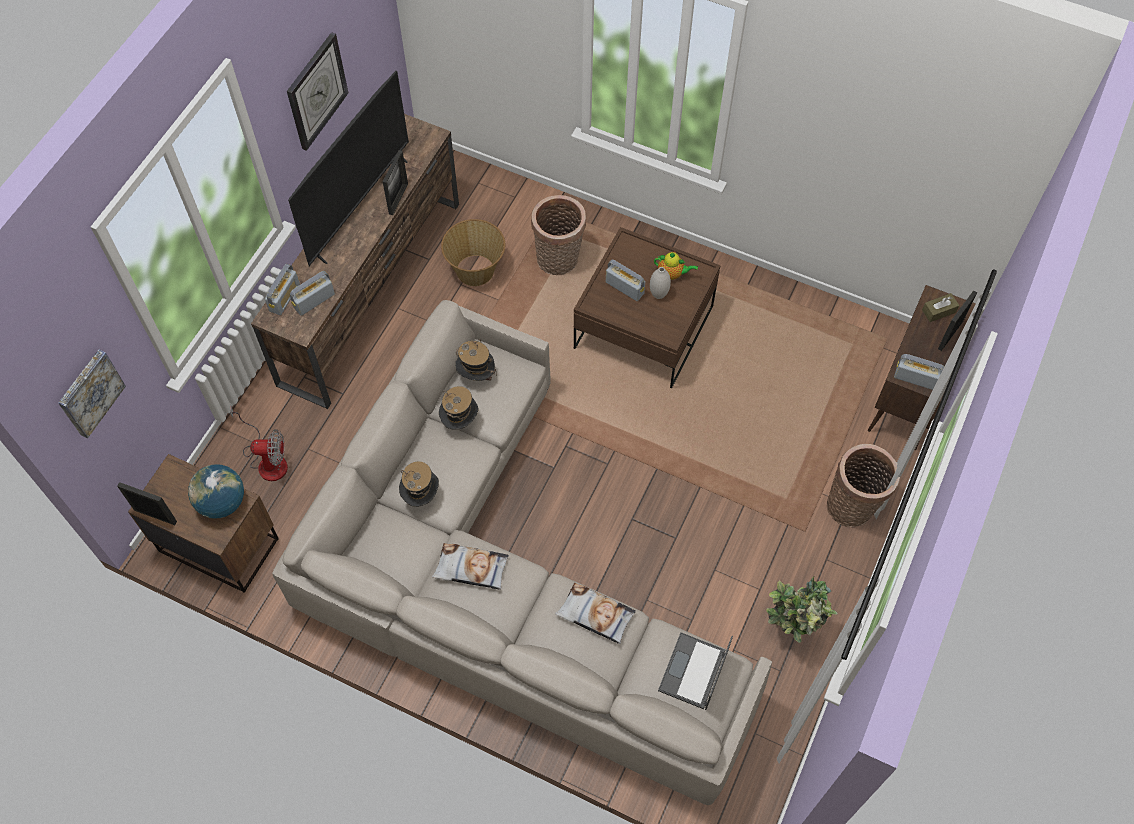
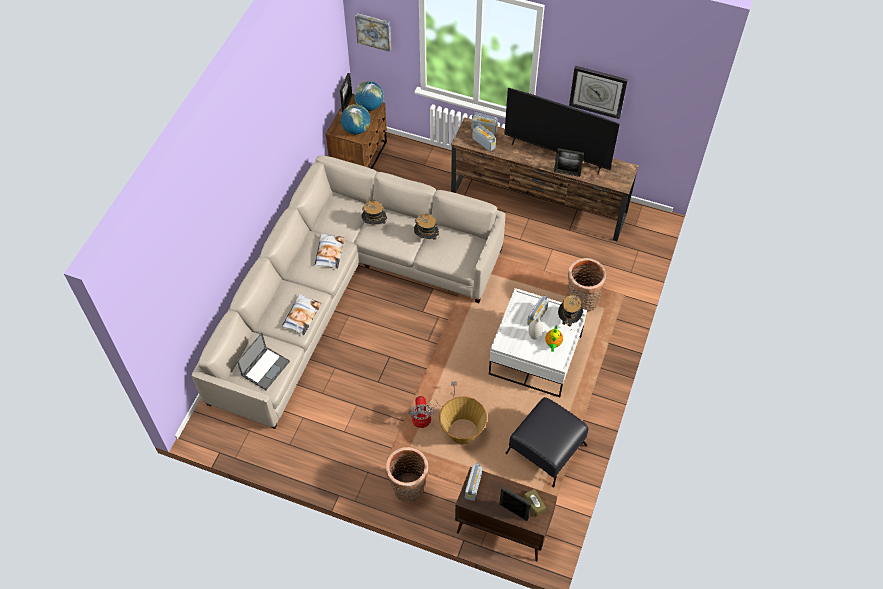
camera: 85 degrees right, 5 degrees down
fan [230,406,288,481] -> fan moved to [409,381,457,428]
basket [441,219,505,286] -> basket moved to [439,396,487,444]
hat [455,339,496,381] -> hat moved to [558,295,583,326]
brown coffee table [574,227,721,389] -> white coffee table [489,288,587,397]
laptop [658,632,733,710] -> laptop turned 105 degrees clockwise [237,333,290,390]
potted plant [766,576,838,643] -> none
none -> globe [354,81,384,111]
none -> black ottoman [506,397,589,487]

